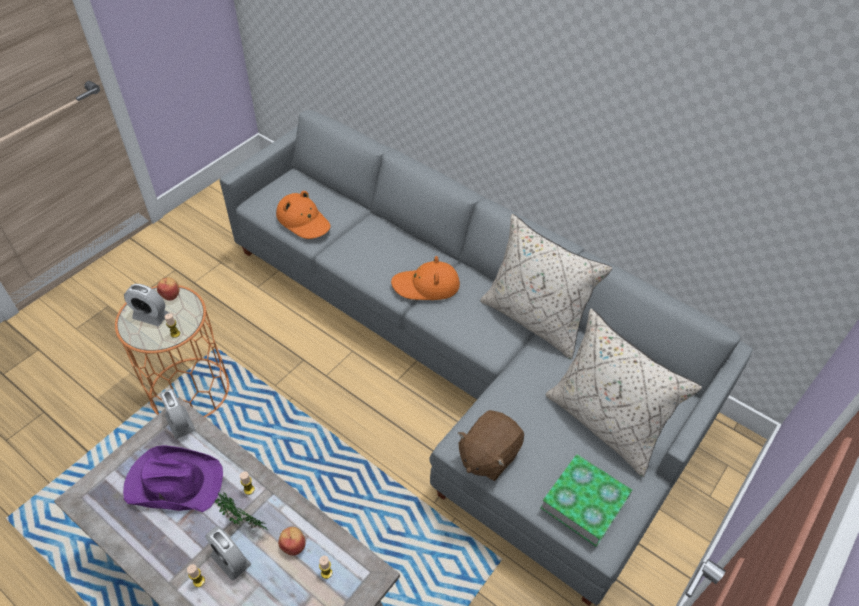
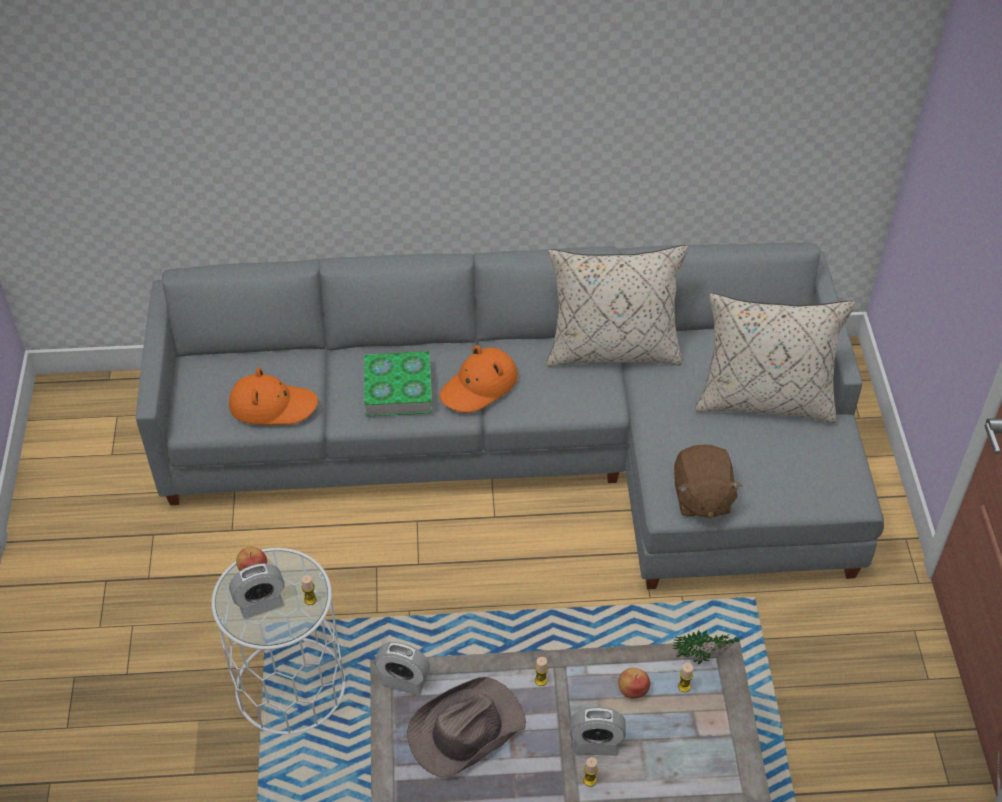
camera: 40 degrees left, 0 degrees up
orange side table [115,285,229,417] -> white side table [212,548,346,734]
purple hat [123,445,223,512] -> brown hat [407,677,526,778]
potted plant [215,492,268,530] -> potted plant moved to [673,630,741,664]
book [540,454,632,547] -> book moved to [364,351,432,417]

